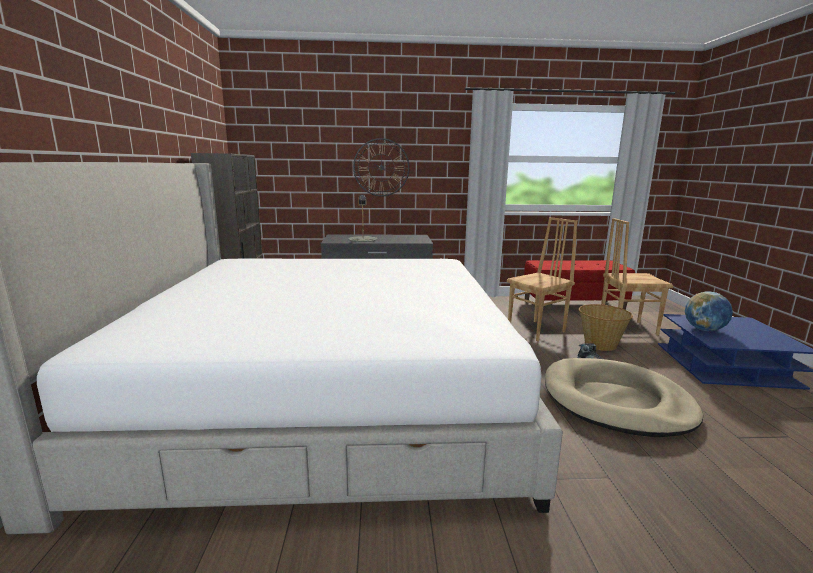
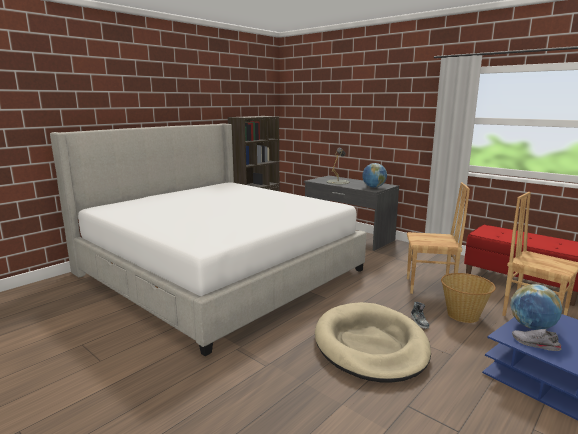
camera: 45 degrees right, 0 degrees up
wall clock [353,138,409,196] -> none
none -> globe [362,163,387,188]
none -> grey shoe [512,329,561,351]

